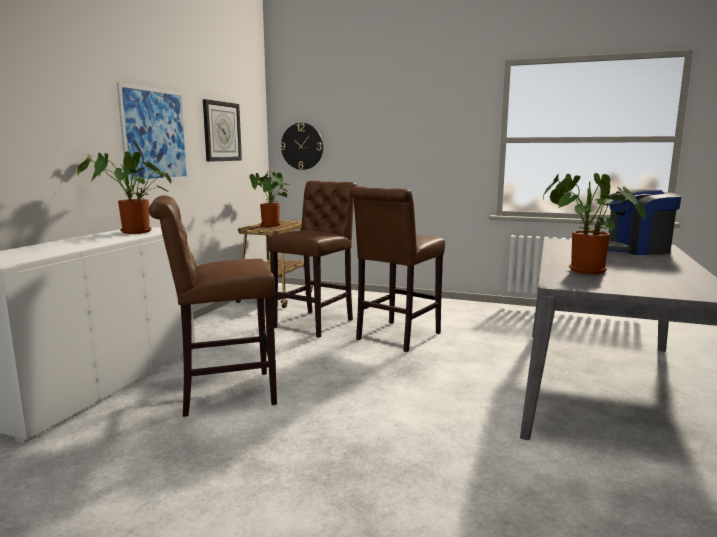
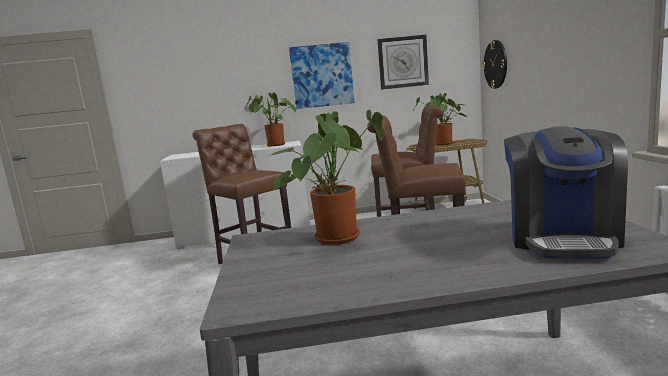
camera: 65 degrees right, 0 degrees up
coffee machine [603,188,682,255] -> coffee machine turned 135 degrees counterclockwise [504,126,628,258]

